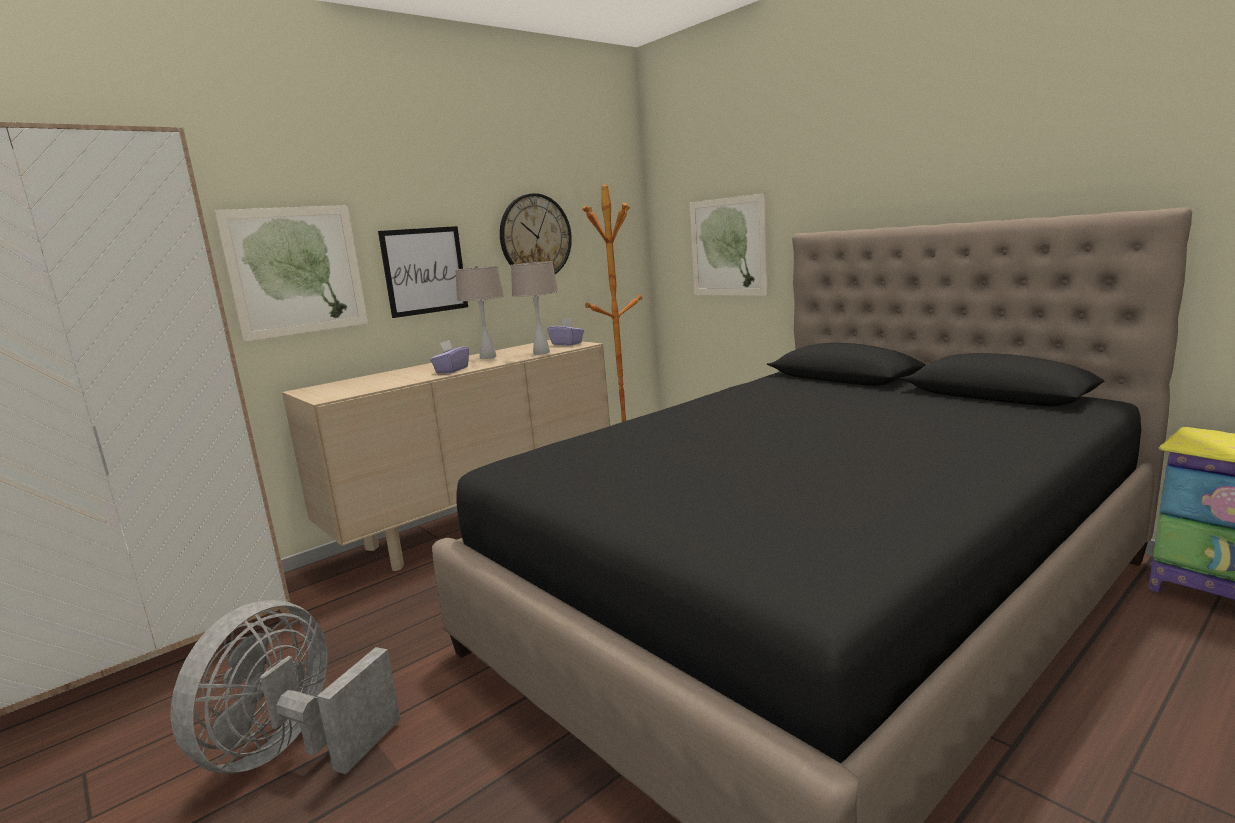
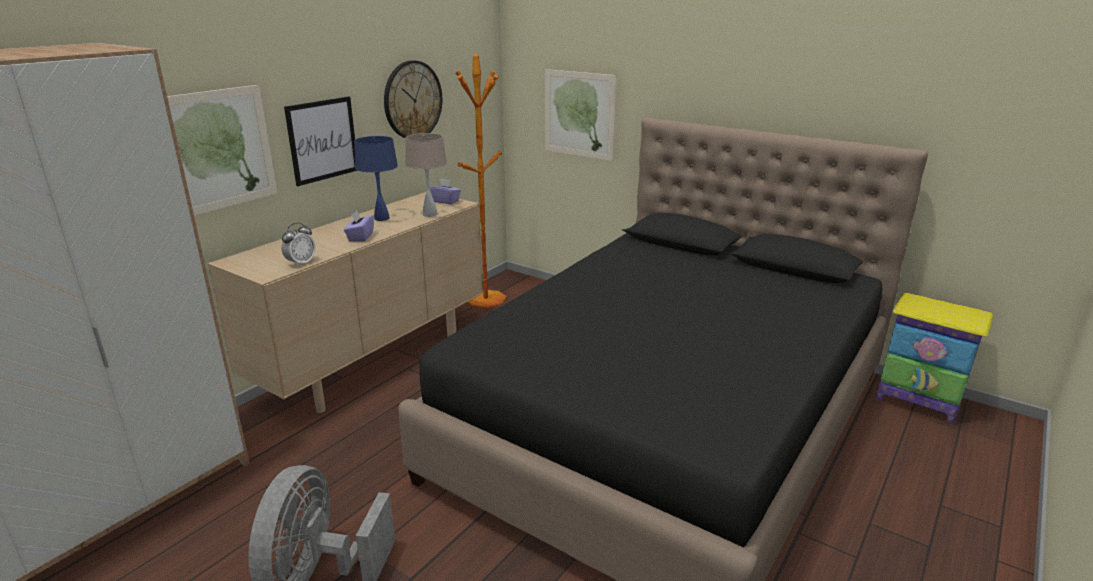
camera: 15 degrees left, 10 degrees up
beige table lamp [455,265,504,359] -> blue table lamp [354,136,398,221]
none -> alarm clock [281,222,316,267]

